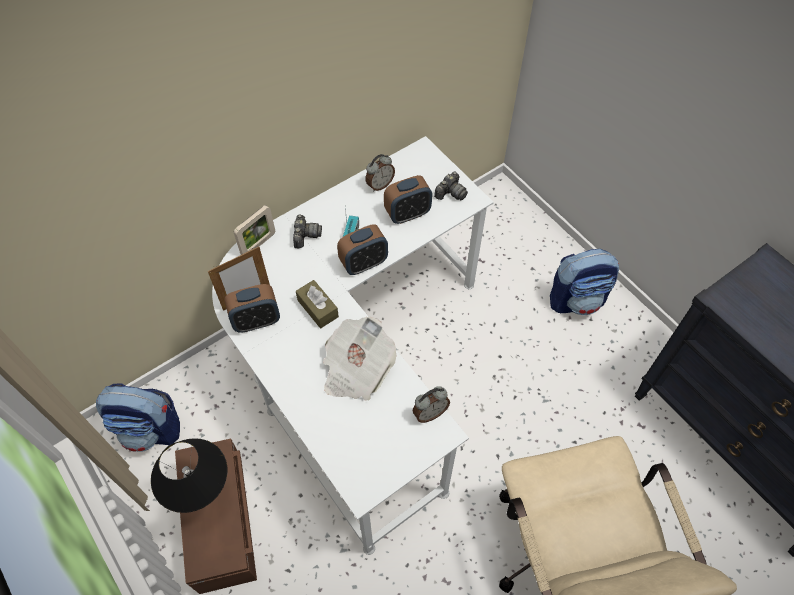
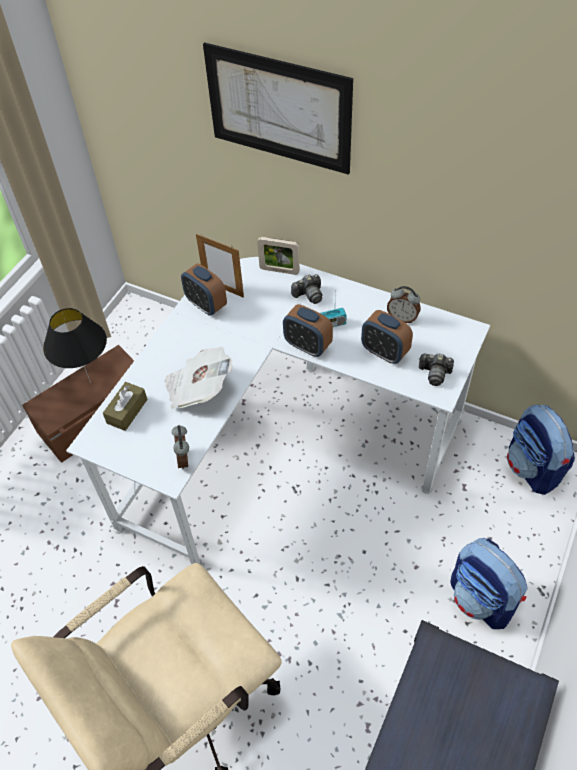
camera: 65 degrees right, 5 degrees down
backpack [96,383,180,452] -> backpack moved to [507,404,575,495]
brown tissue box [296,280,339,328] -> brown tissue box moved to [103,382,148,431]
alarm clock [413,386,450,423] -> alarm clock turned 45 degrees clockwise [171,425,189,470]
none -> picture [203,42,353,175]

